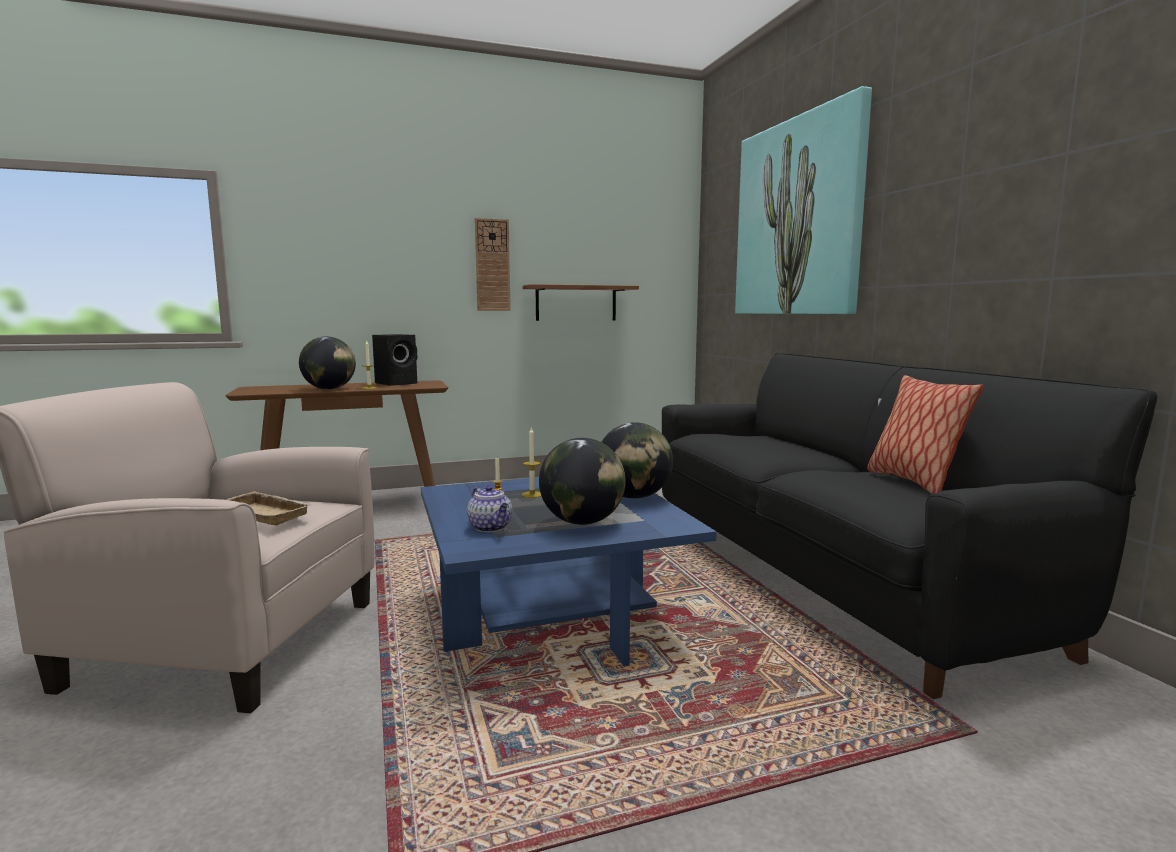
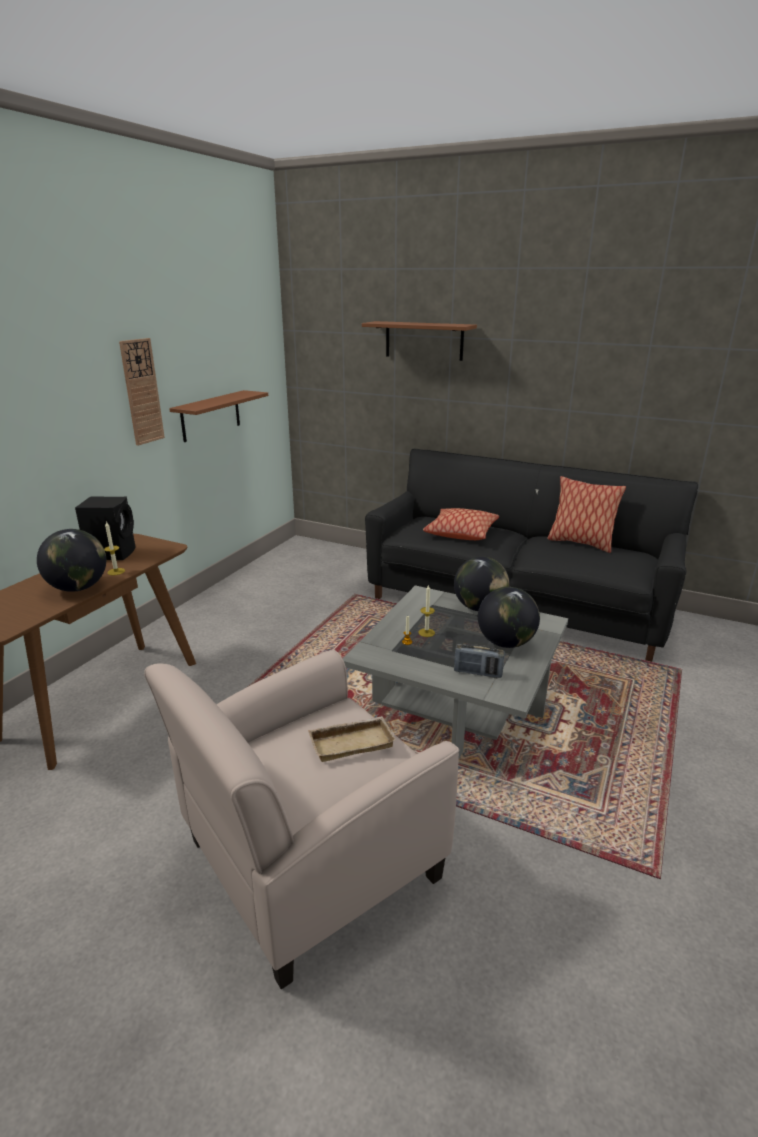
camera: 45 degrees left, 15 degrees up
blue coffee table [421,477,717,667] -> grey coffee table [343,585,568,758]
teapot [467,485,512,532] -> radio [454,644,505,678]
picture [735,86,872,314] -> brown shelf [362,321,477,361]
none -> pillow [423,508,499,540]

